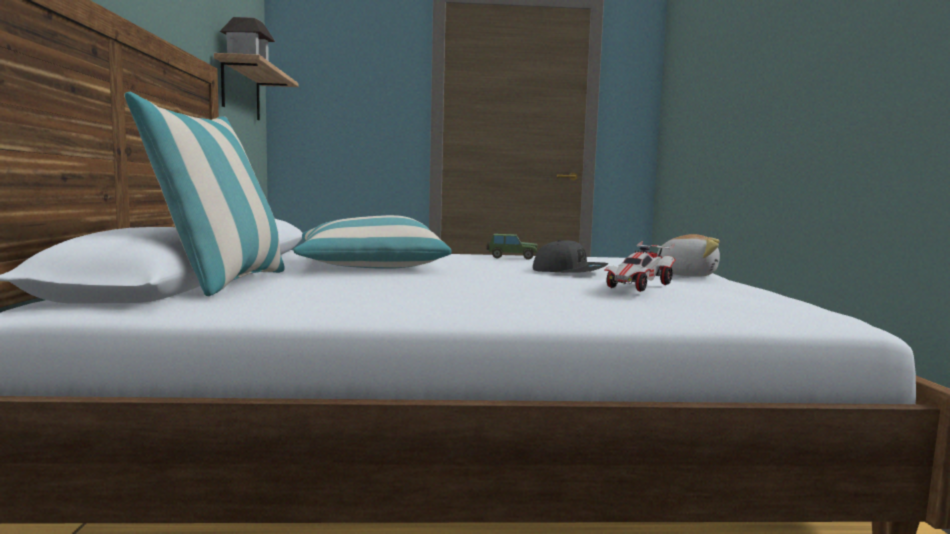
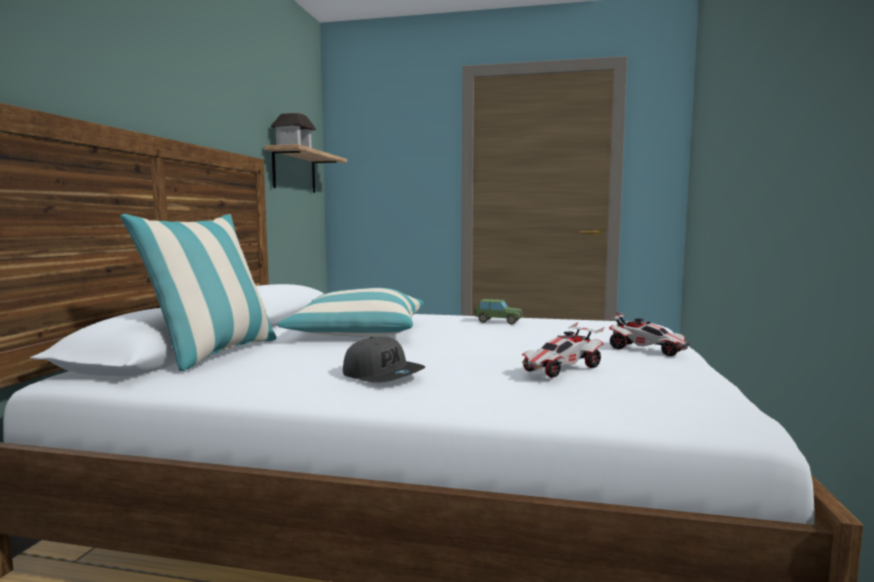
camera: 15 degrees right, 0 degrees up
grey cap [533,240,608,273] -> grey cap moved to [343,336,425,383]
plush toy [657,234,720,277] -> toy car [606,311,690,356]

